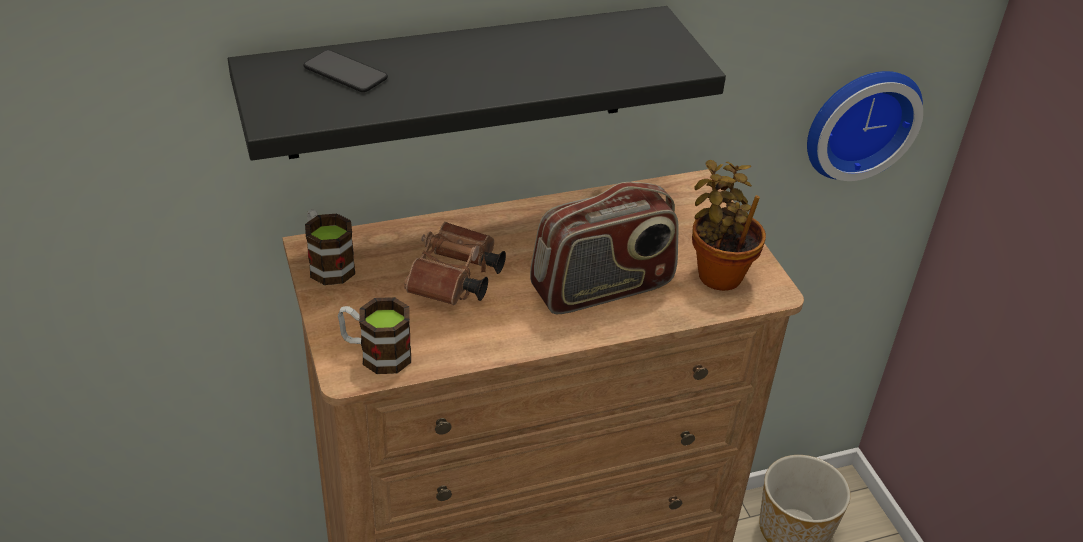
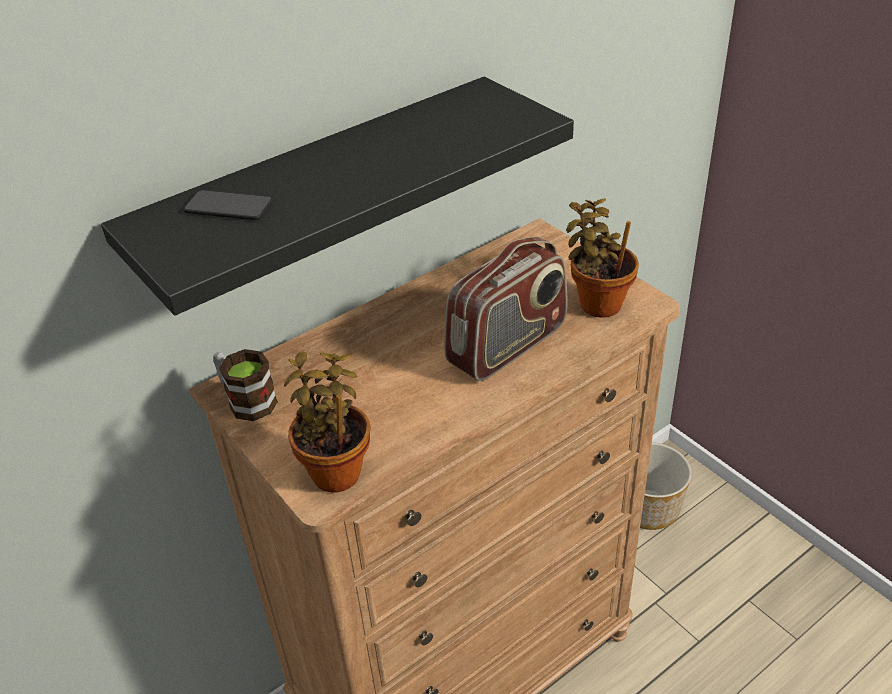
camera: 15 degrees left, 0 degrees up
mug [338,297,411,374] -> potted plant [284,351,371,493]
brown binoculars [404,222,506,305] -> none
wall clock [807,71,923,181] -> none

